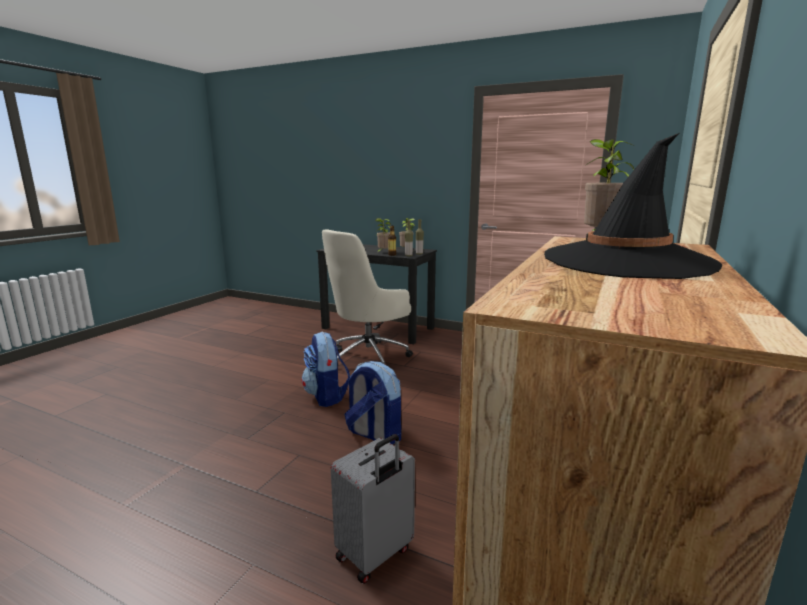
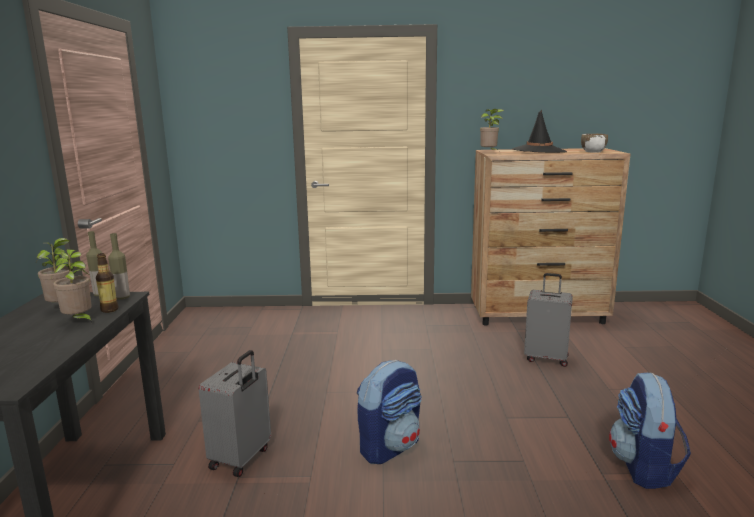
camera: 115 degrees left, 0 degrees up
beige office chair [322,229,413,364] -> grey suitcase [199,350,271,477]
backpack [344,361,401,444] -> backpack moved to [609,372,691,489]
none -> white bowl [581,134,608,153]

